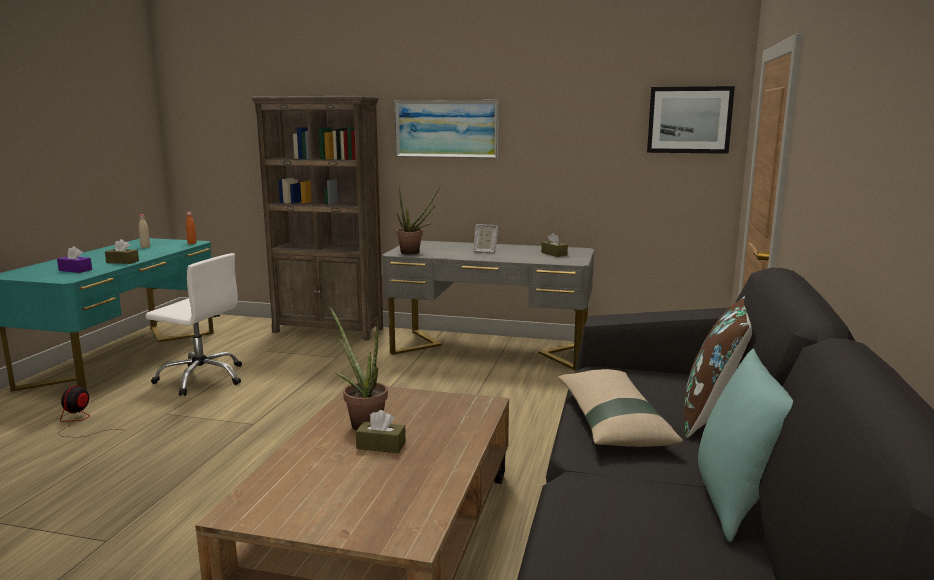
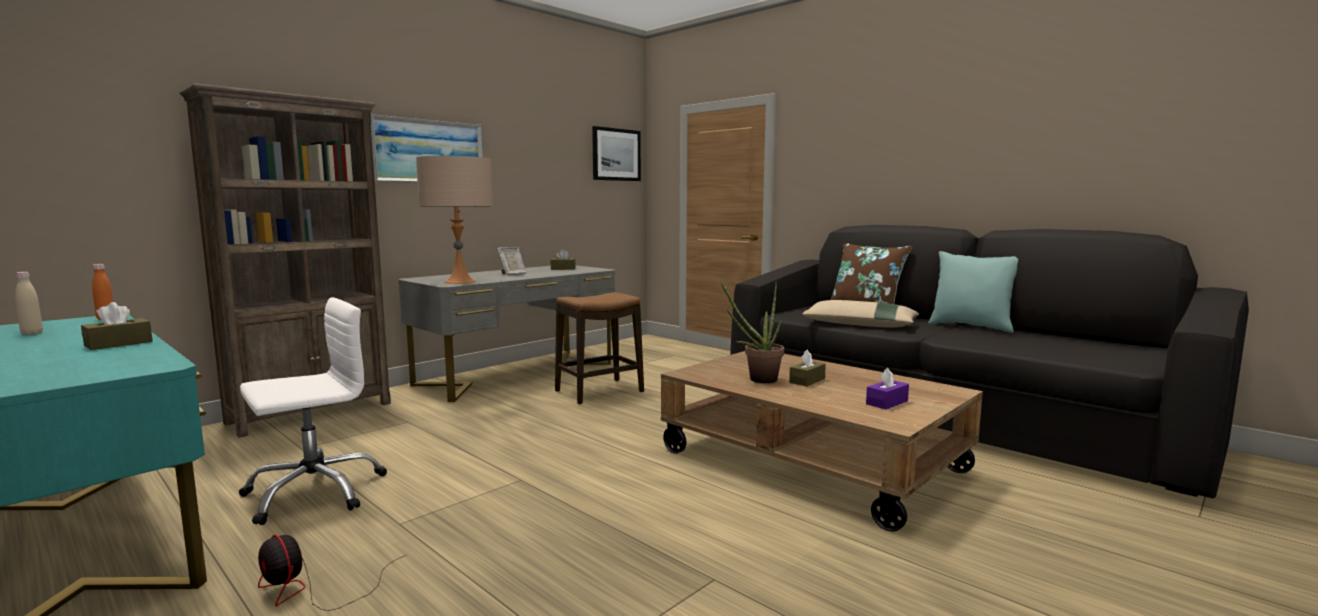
camera: 60 degrees left, 5 degrees down
purple tissue box [57,246,92,273] -> purple tissue box moved to [866,368,909,409]
potted plant [396,185,441,255] -> beige table lamp [416,156,493,284]
none -> stool [555,292,644,404]

